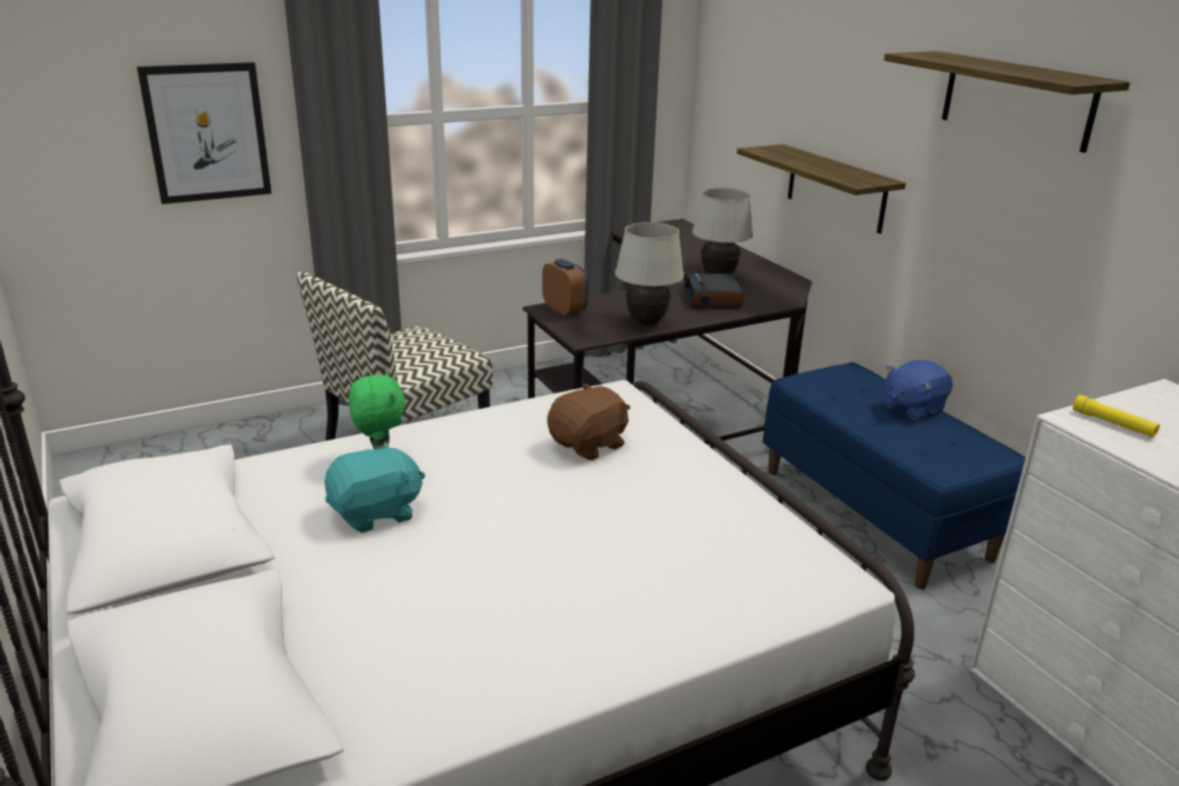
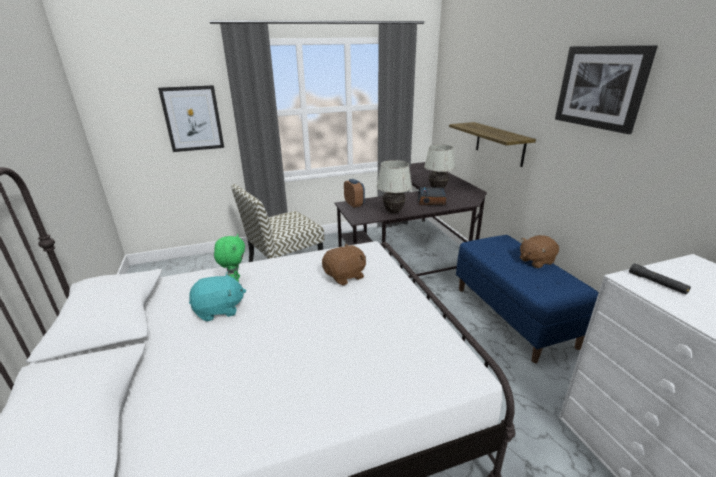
camera: 10 degrees right, 0 degrees up
shelf [884,51,1130,153] -> picture [555,45,658,134]
blue plush toy [884,360,953,420] -> brown plush toy [520,235,559,268]
yellow flashlight [1073,395,1160,437] -> black flashlight [629,263,691,295]

